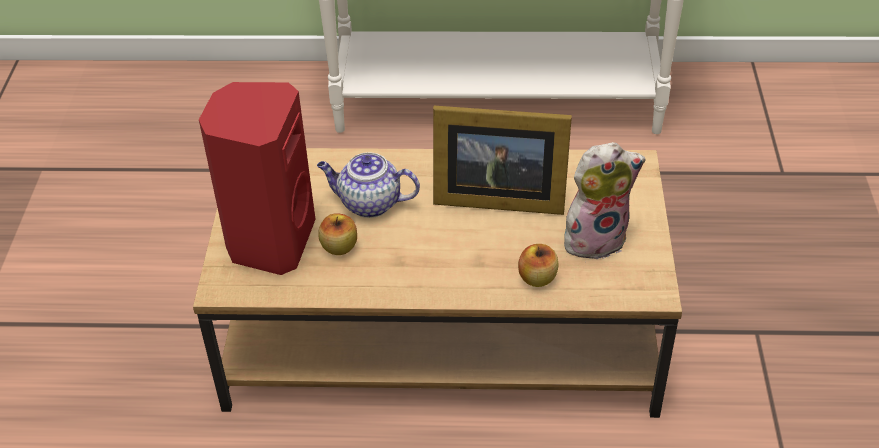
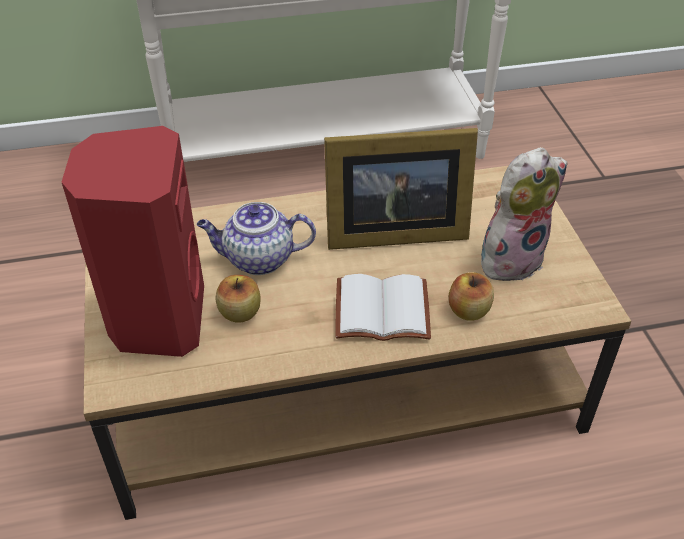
camera: 15 degrees left, 0 degrees up
none -> white book [335,274,431,341]

